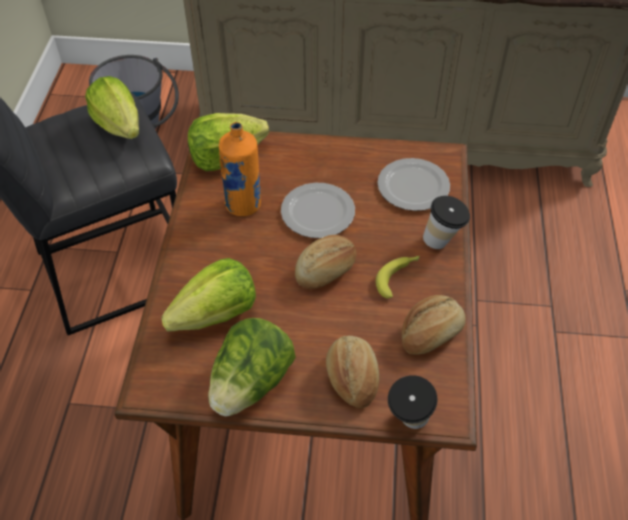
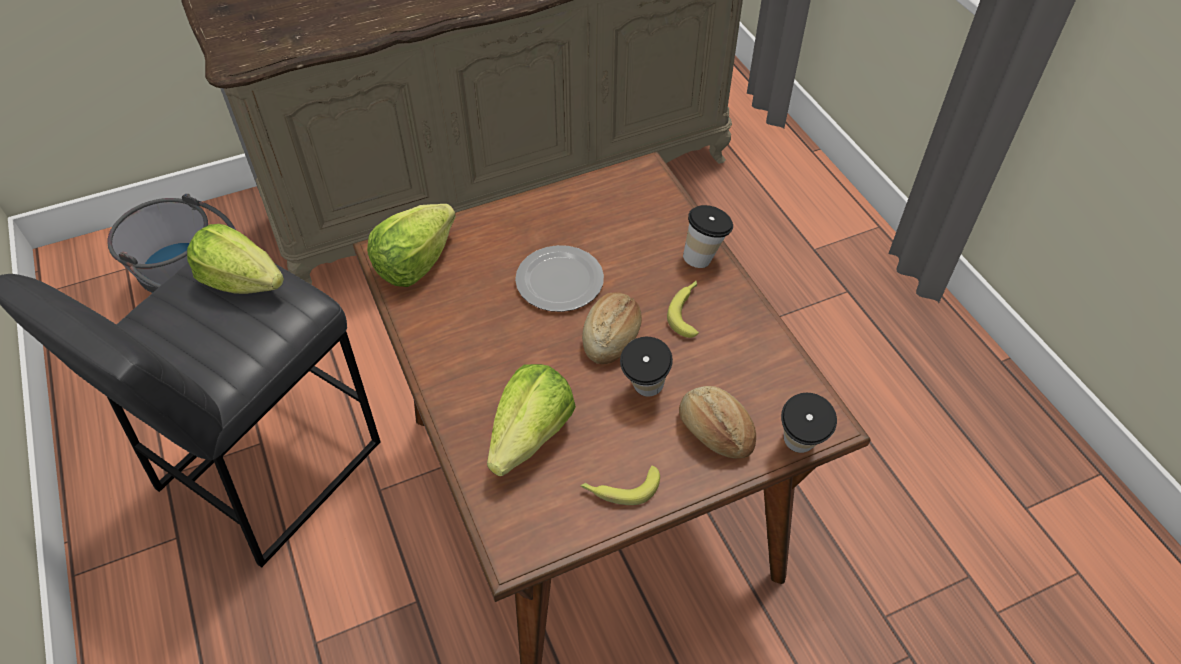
camera: 30 degrees left, 0 degrees up
lettuce [208,318,296,416] -> banana [580,466,660,505]
orange bottle [219,122,261,216] -> none
plate [377,158,450,211] -> none
bread [402,295,466,355] -> none
none -> cup [620,337,673,397]

